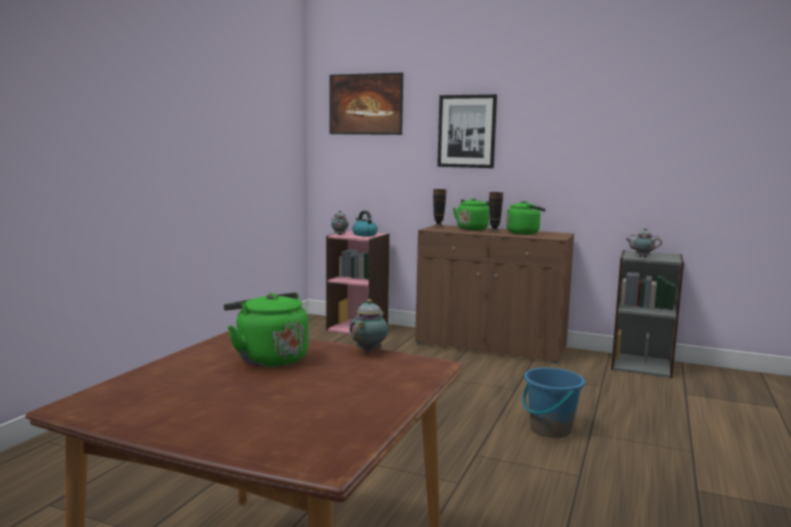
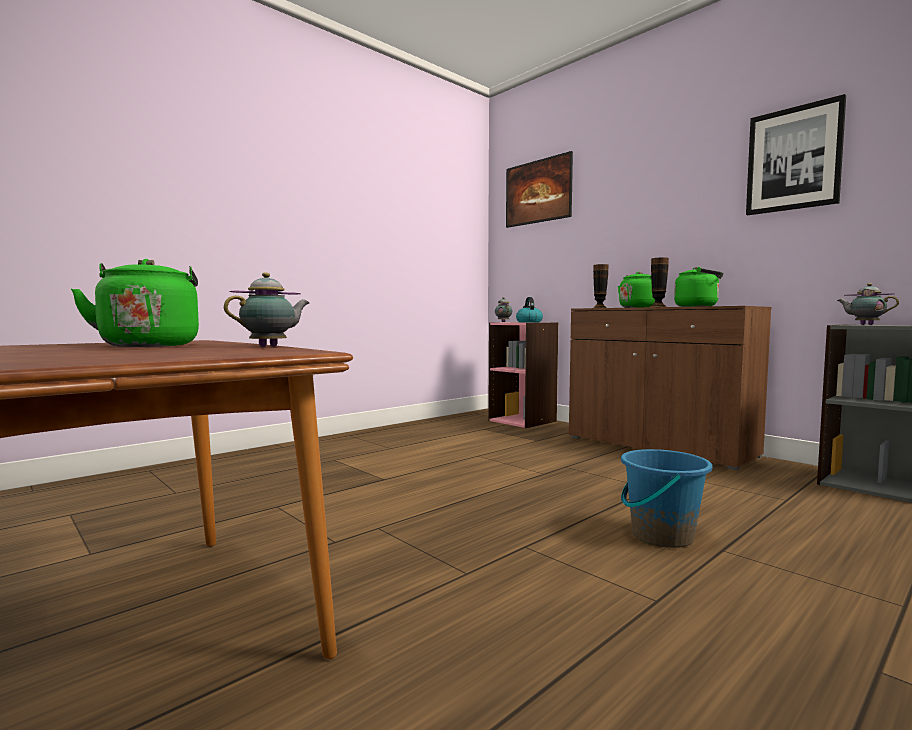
camera: 25 degrees right, 5 degrees down
picture [437,94,497,168] -> picture moved to [746,94,846,215]

